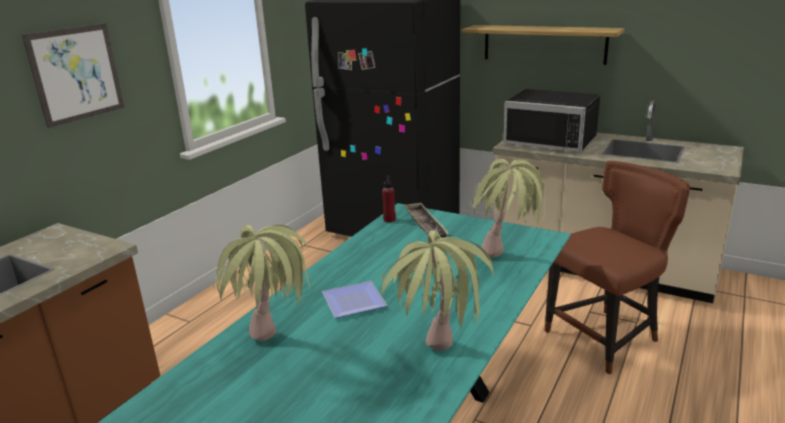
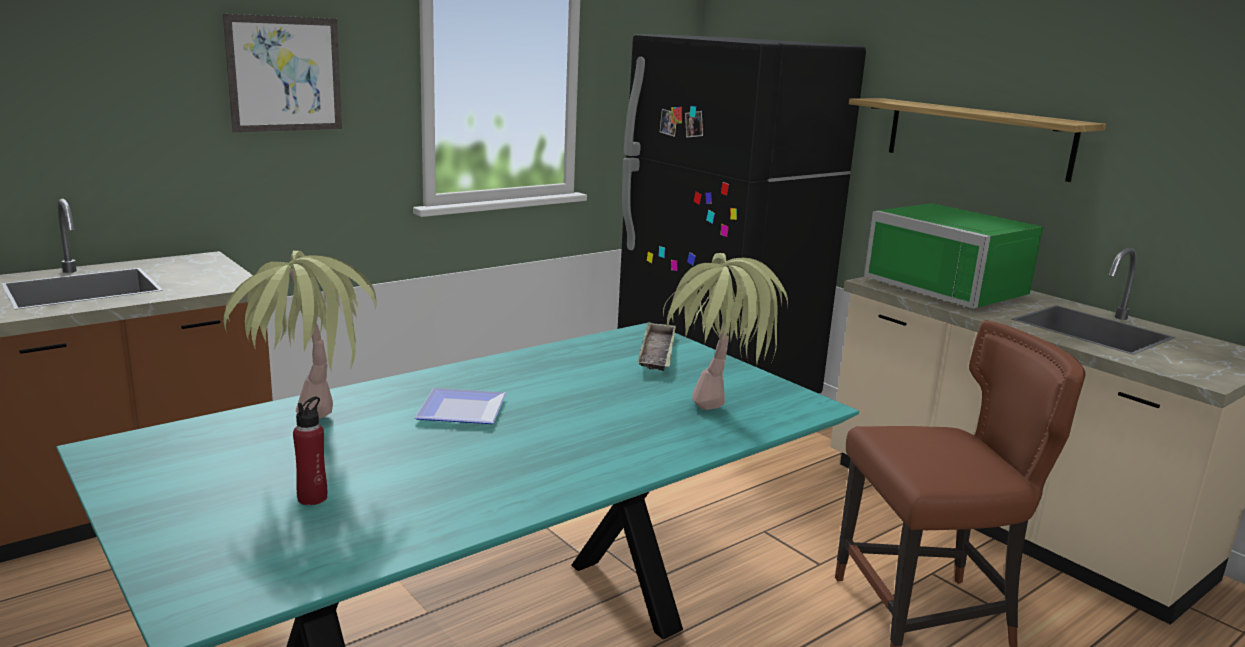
camera: 20 degrees right, 5 degrees down
red bottle [382,175,396,222] -> red bottle moved to [293,397,327,505]
potted plant [382,230,494,351] -> none
black microwave [503,89,600,152] -> green microwave [864,203,1043,309]

